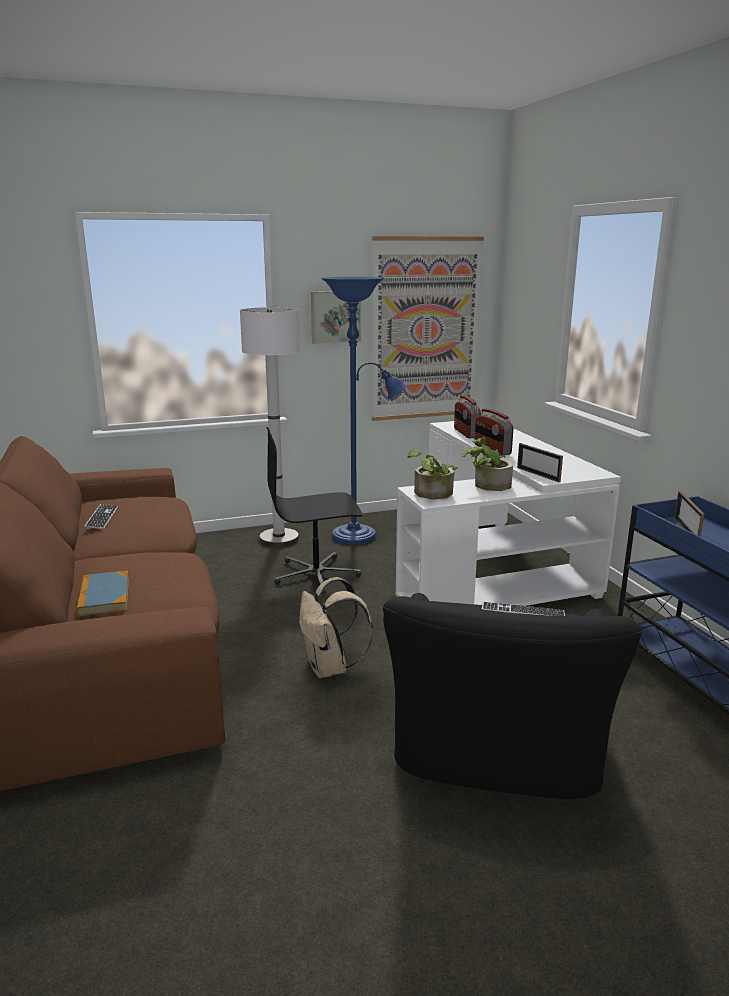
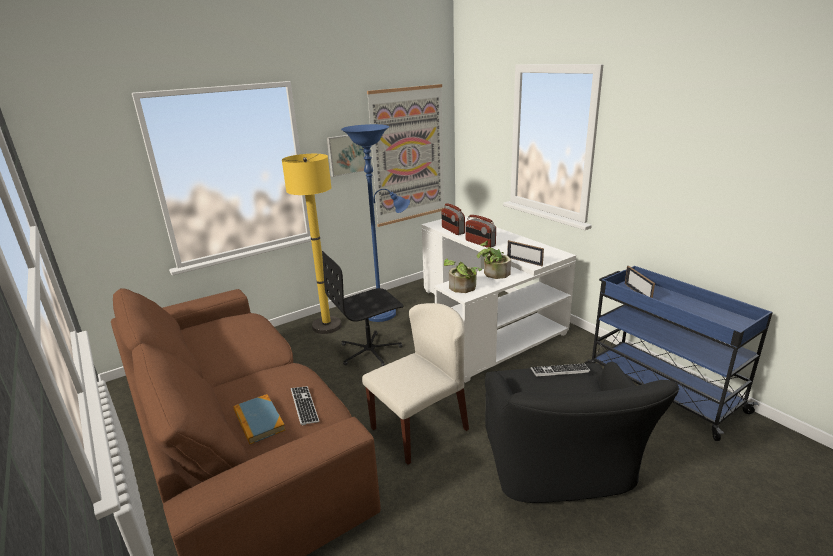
camera: 15 degrees left, 5 degrees up
keyboard [84,504,118,529] -> keyboard moved to [291,386,319,426]
white floor lamp [240,307,300,548] -> yellow floor lamp [282,154,342,334]
beige backpack [299,577,373,678] -> beige chair [362,303,469,465]

